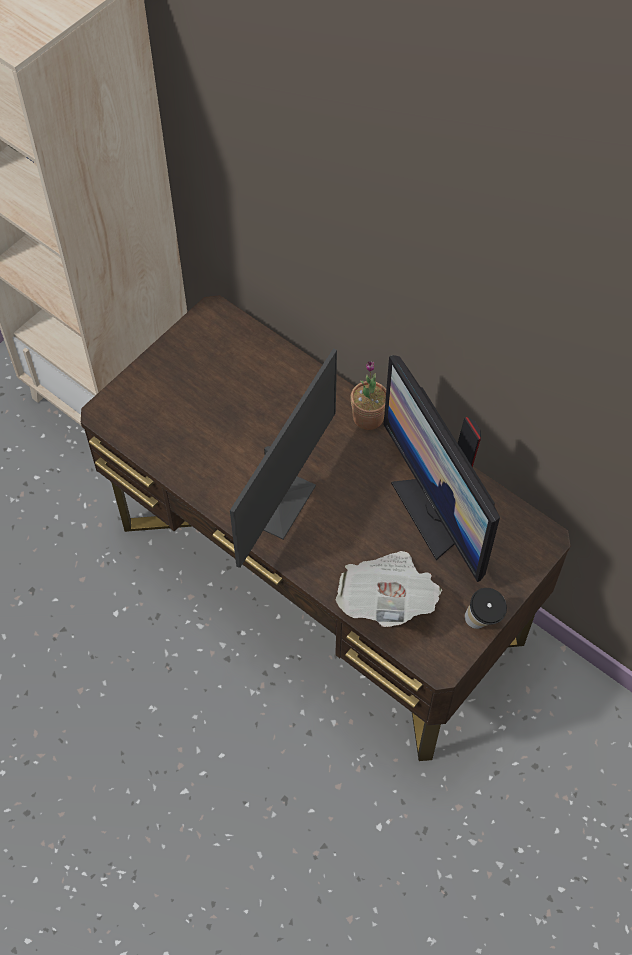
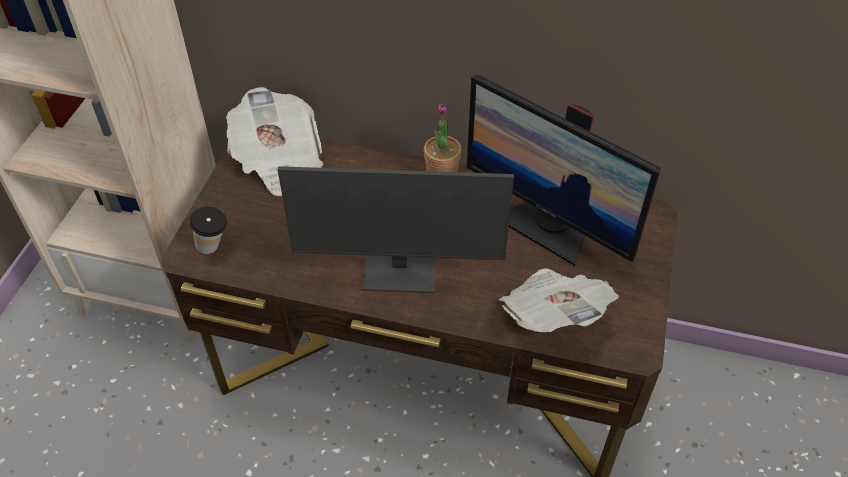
camera: 25 degrees left, 10 degrees down
monitor [230,348,337,568] -> monitor turned 90 degrees clockwise [278,166,514,293]
cup [465,588,507,629] -> cup moved to [189,207,227,254]
none -> newspaper [226,87,323,196]

